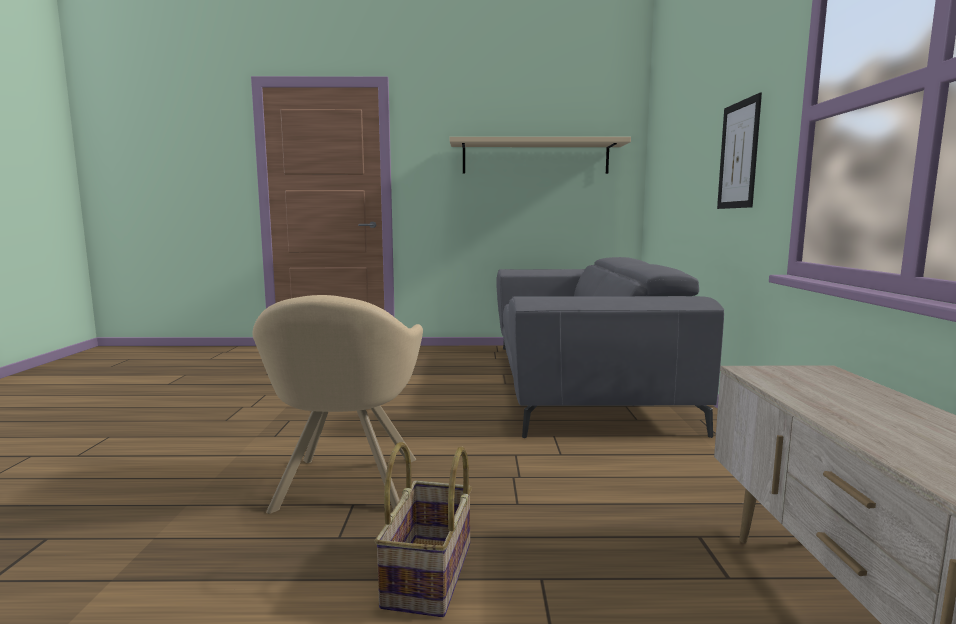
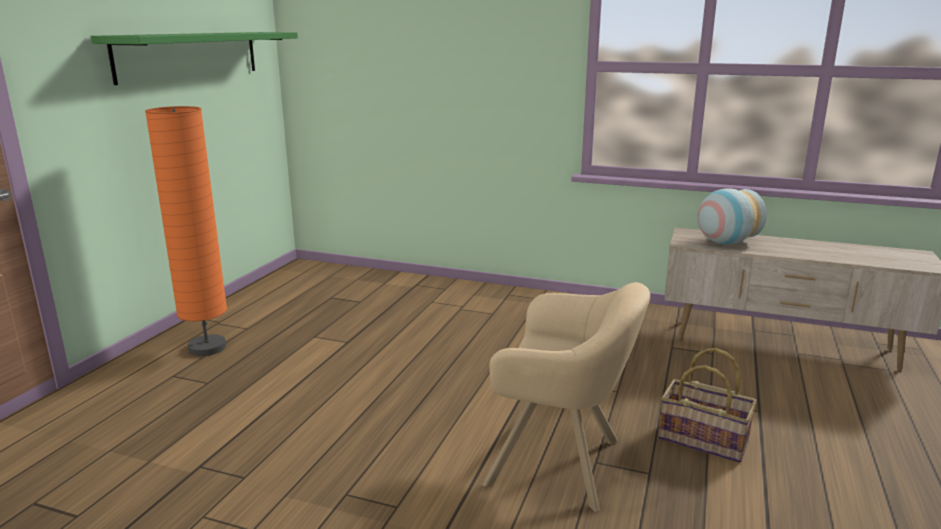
camera: 70 degrees left, 10 degrees up
beige shelf [450,137,631,174] -> green shelf [91,32,298,85]
grey sofa [497,257,724,438] -> none
picture [717,93,762,209] -> none
none -> orange floor lamp [145,106,227,356]
none -> vase [697,188,767,245]

